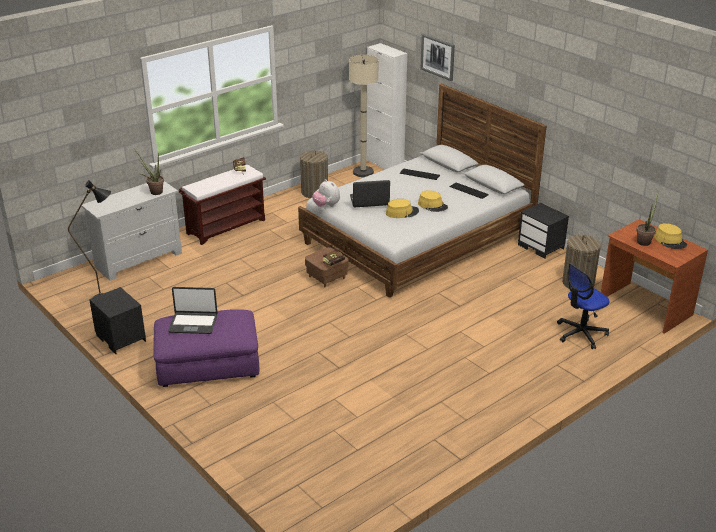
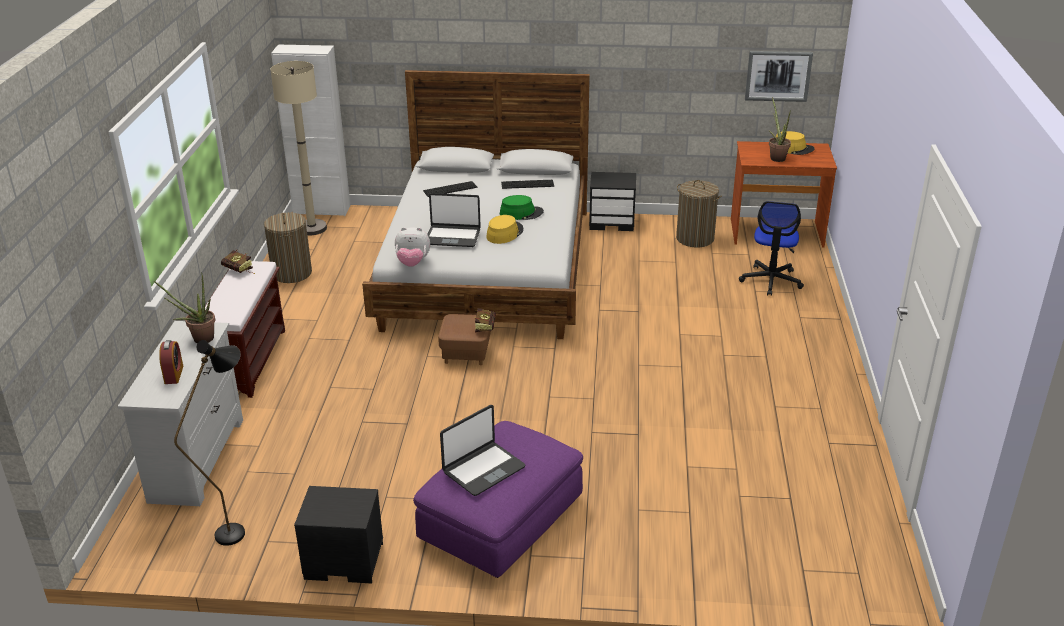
camera: 45 degrees left, 0 degrees up
laptop [350,180,390,207] -> laptop turned 120 degrees counterclockwise [427,193,481,247]
yellow hat [418,190,448,212] -> green hat [500,195,544,220]
picture [421,34,455,81] -> picture moved to [745,51,813,102]
none -> alarm clock [159,340,183,384]

